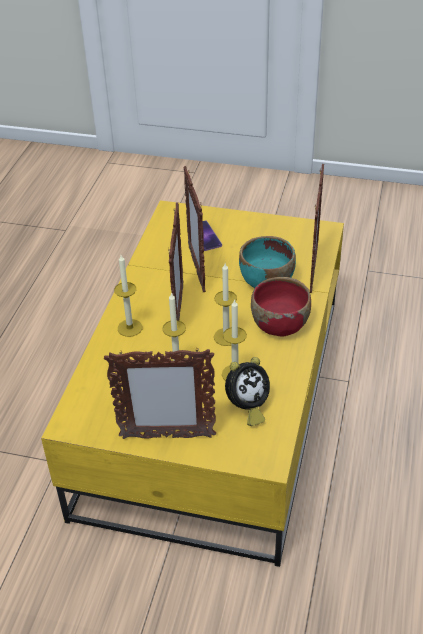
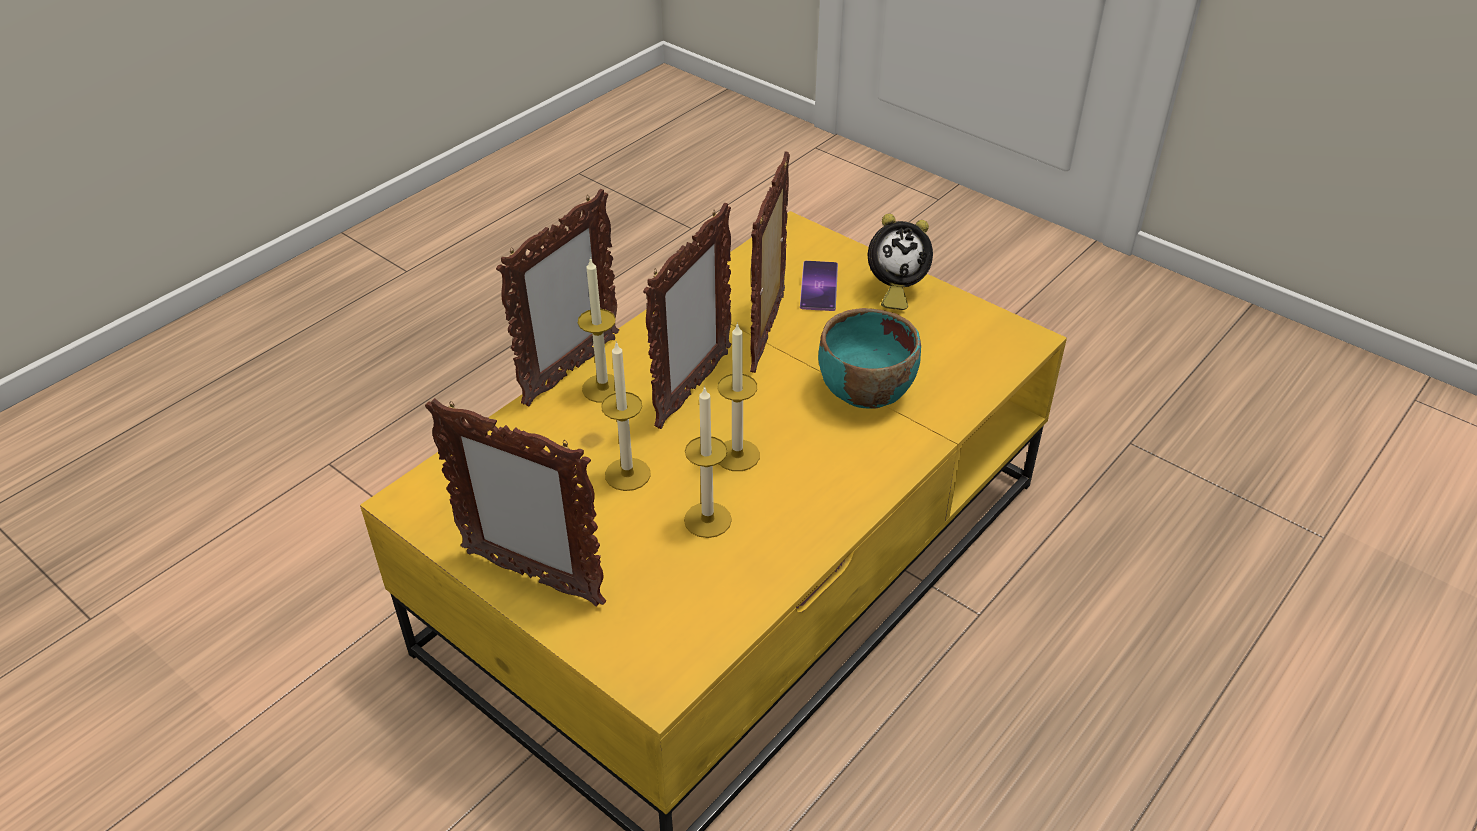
camera: 25 degrees right, 0 degrees up
alarm clock [225,357,270,426] -> alarm clock moved to [868,214,933,310]
red bowl [251,277,311,337] -> none
picture frame [310,164,324,293] -> picture frame moved to [496,189,619,407]

